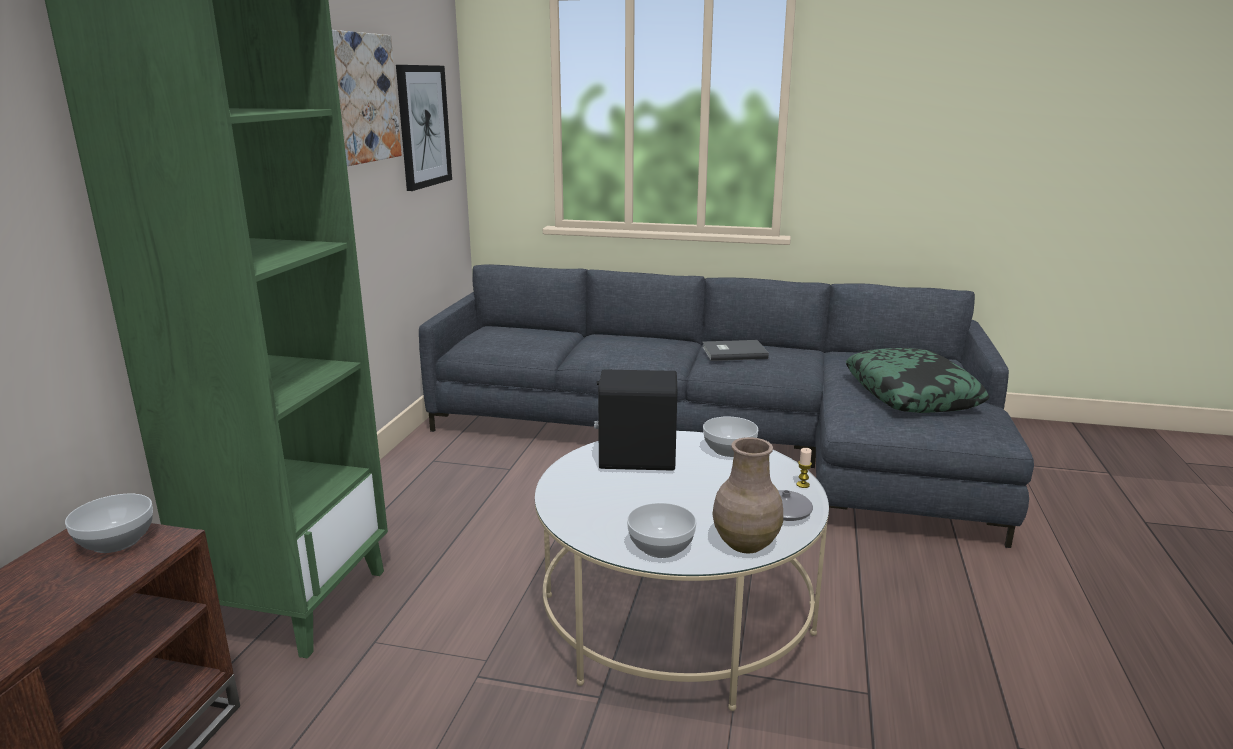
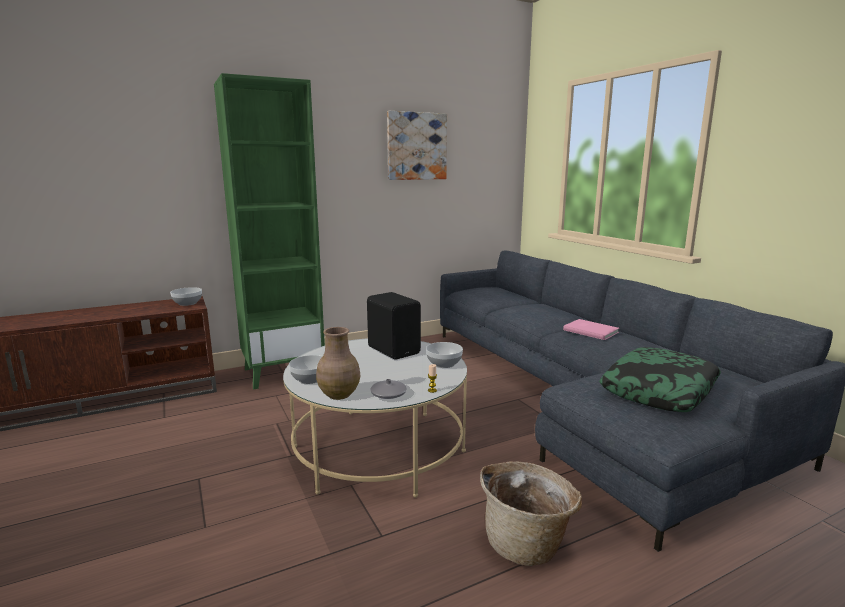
camera: 50 degrees right, 5 degrees down
picture [396,65,452,191] -> none
grey book [702,340,769,361] -> pink book [563,319,619,340]
none -> basket [480,462,582,566]

